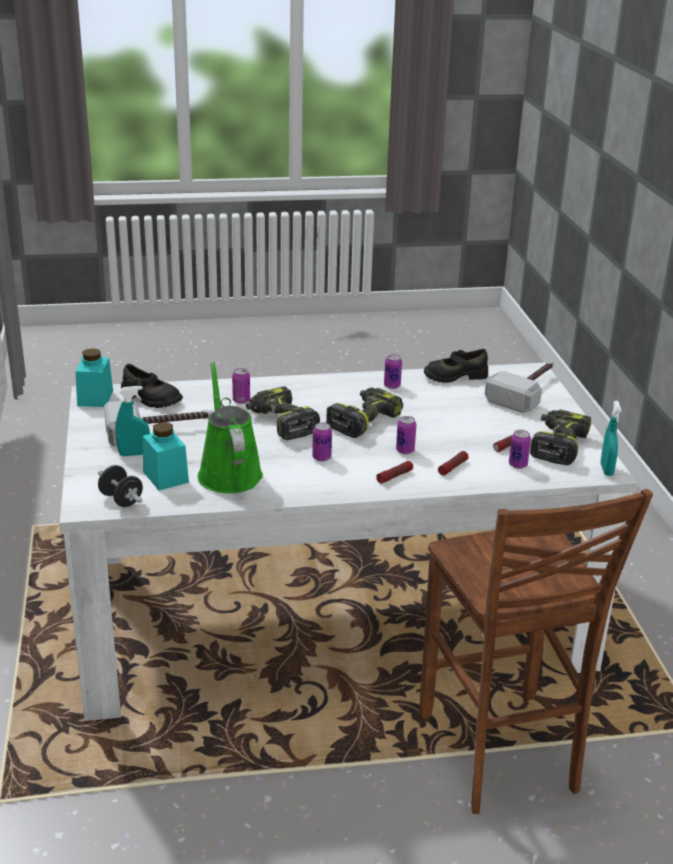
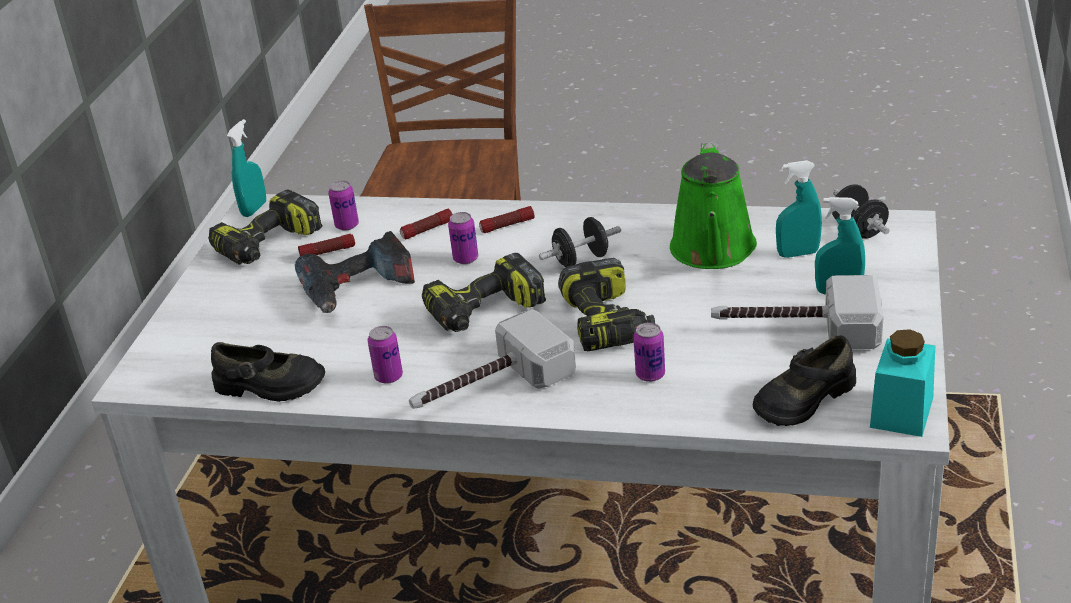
camera: 155 degrees left, 5 degrees up
black shoe [121,364,183,408] -> black shoe turned 90 degrees counterclockwise [753,335,856,426]
turquoise jar [143,422,189,490] -> turquoise spray bottle [776,160,822,258]
can [312,422,332,461] -> black dumbbell [539,217,621,267]
hammer [485,361,554,413] -> hammer moved to [409,309,576,409]
none -> power drill [295,231,415,313]

